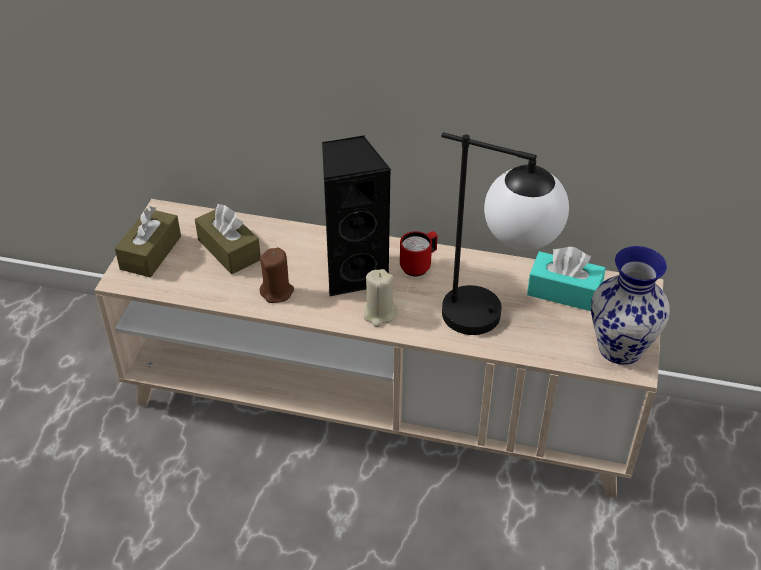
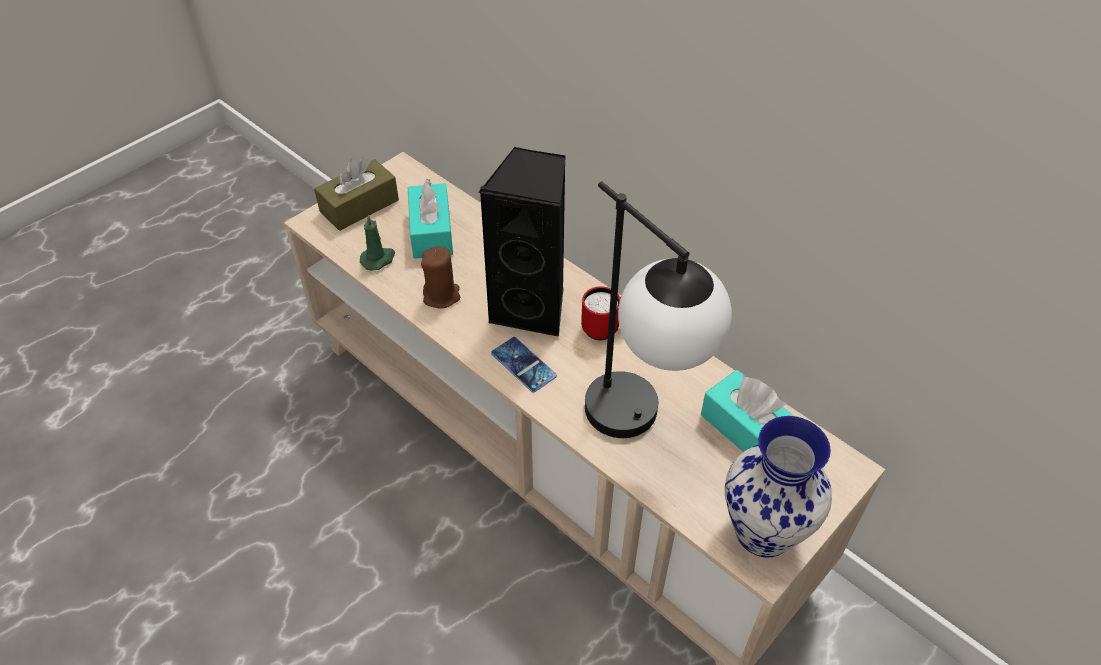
camera: 30 degrees right, 5 degrees up
brown tissue box [195,204,261,274] -> turquoise tissue box [408,179,453,259]
beige candle [364,269,397,327] -> phone [491,337,557,393]
none -> green candle [360,215,395,271]

